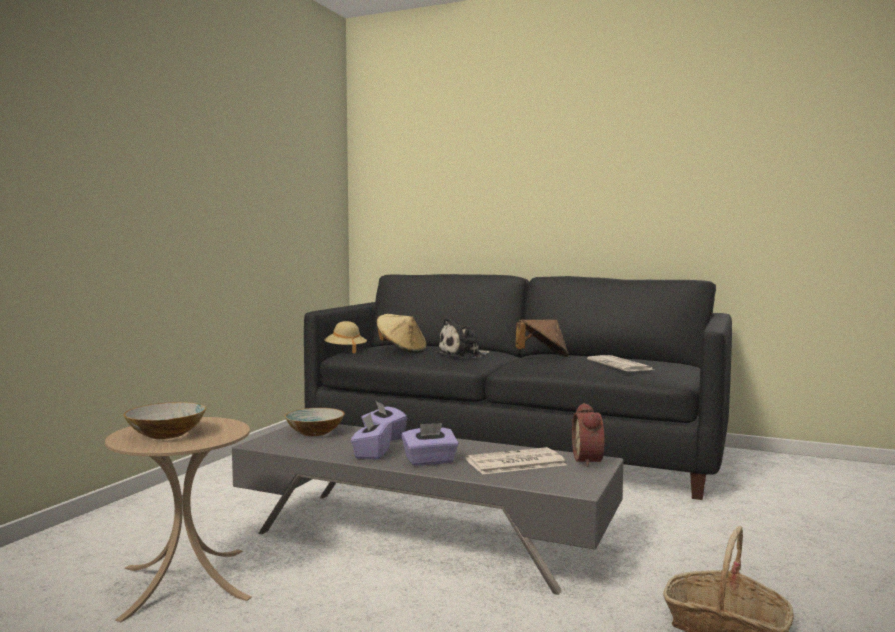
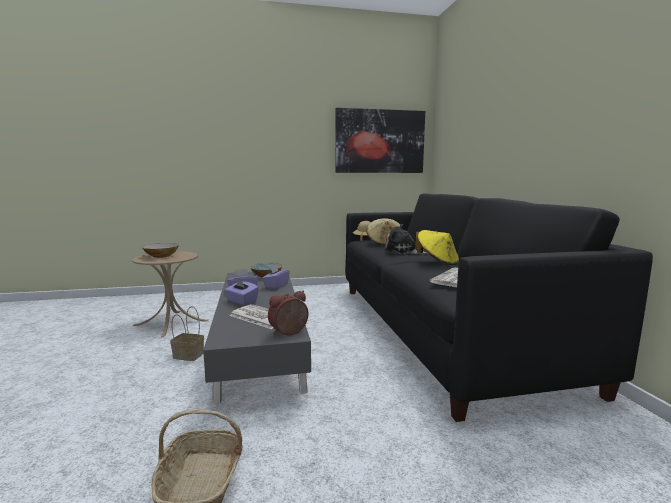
camera: 55 degrees right, 5 degrees up
brown hat [515,320,569,357] -> yellow hat [416,230,459,265]
none -> basket [170,306,204,361]
none -> picture [336,108,425,173]

